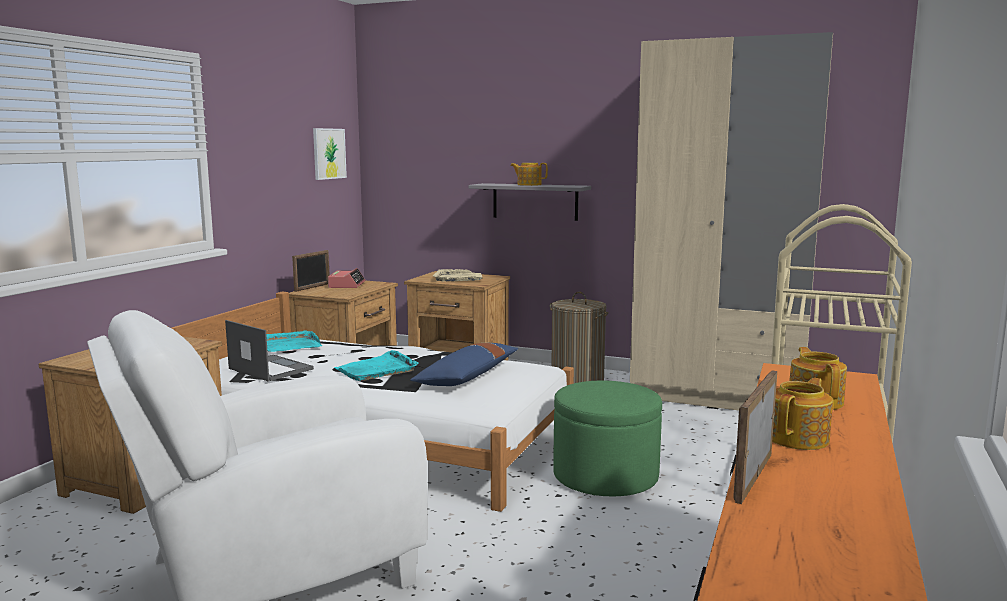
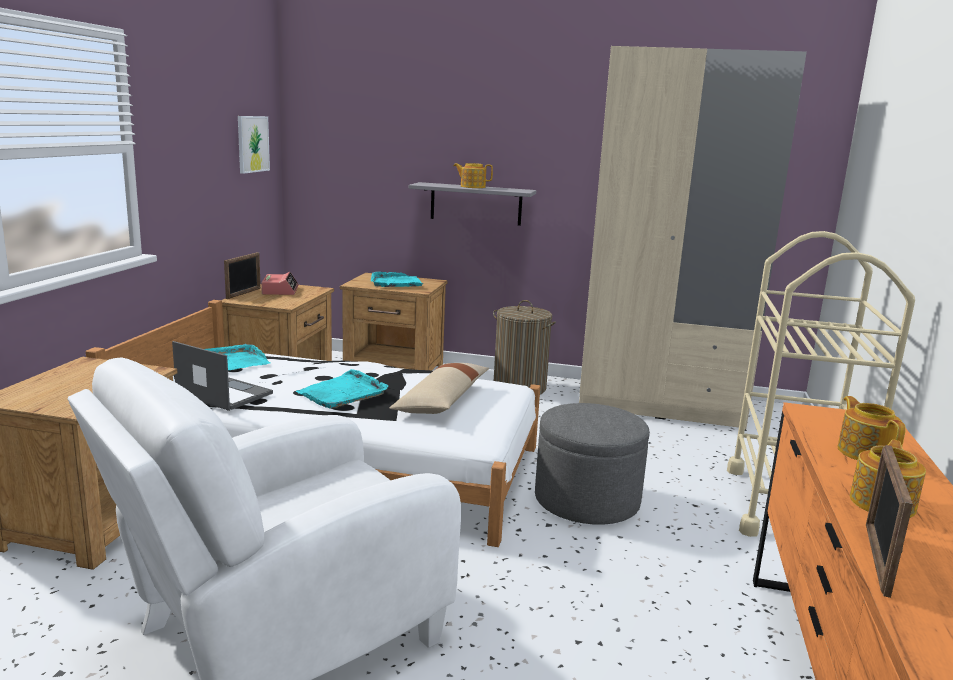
camera: 10 degrees left, 5 degrees up
blue pillow [410,343,518,386] -> beige pillow [389,363,489,414]
beige tray [433,269,482,281] -> turquoise tray [371,272,424,287]
green ottoman [553,380,662,496] -> grey ottoman [535,403,650,524]

